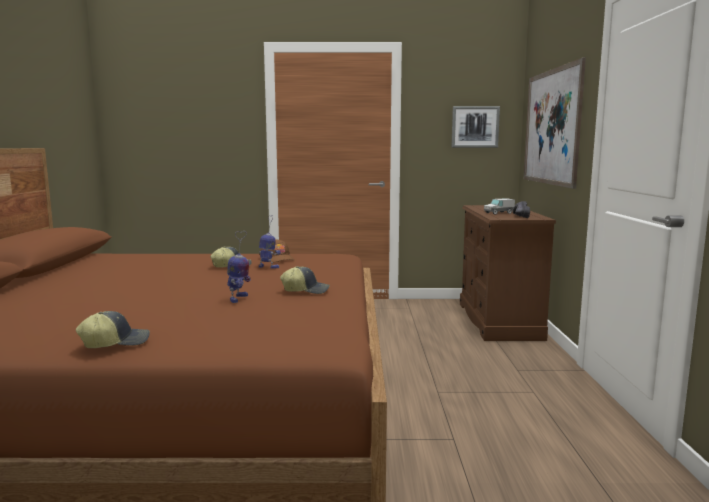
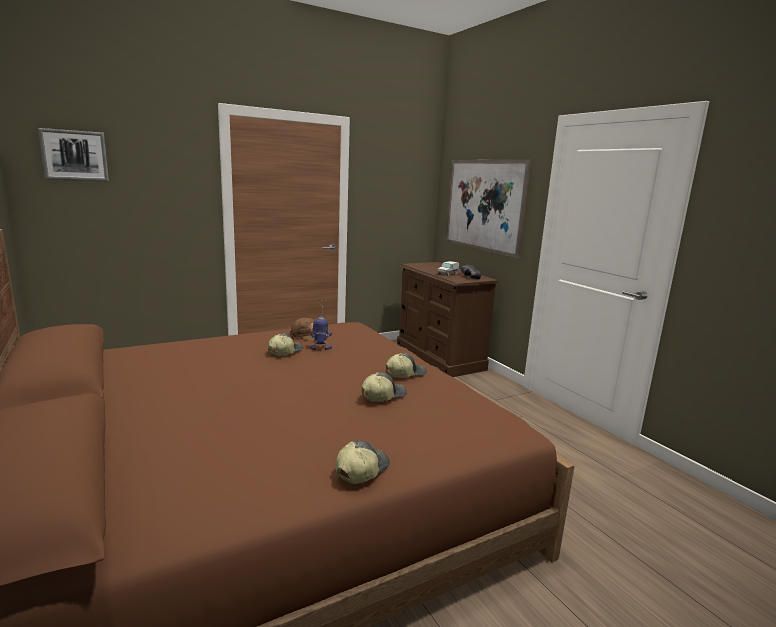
camera: 30 degrees left, 5 degrees up
toy robot [227,231,251,303] -> cap [362,372,407,402]
picture [451,106,500,148] -> picture moved to [38,128,109,181]

